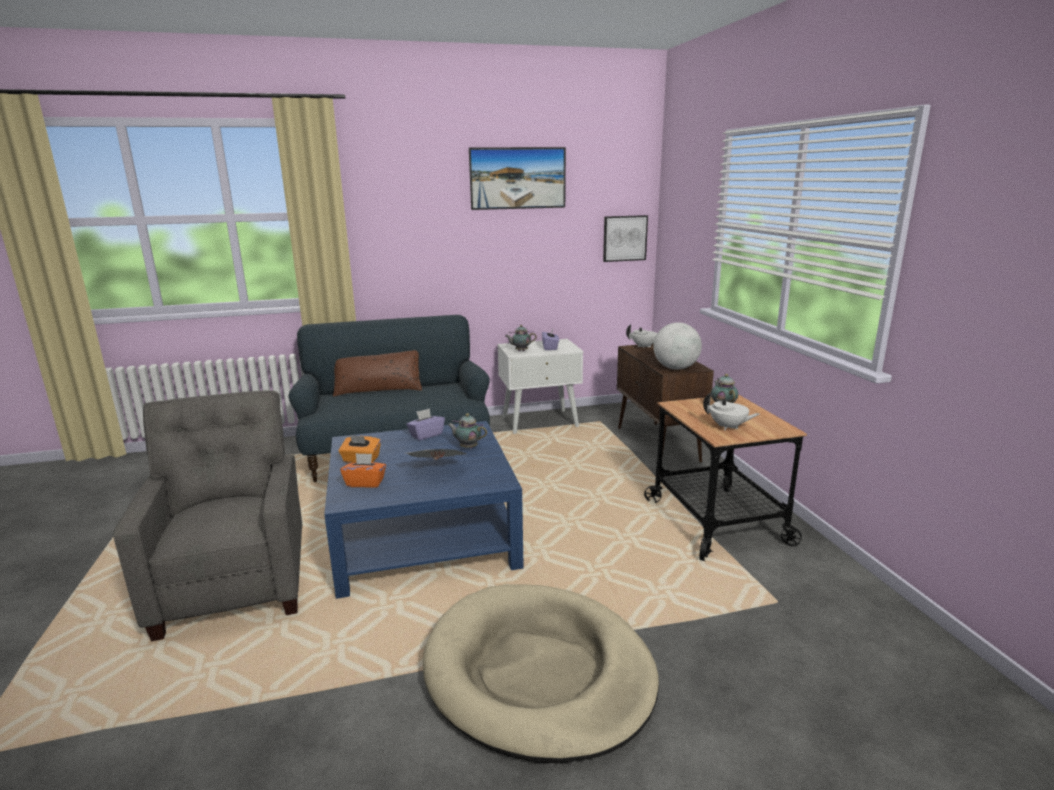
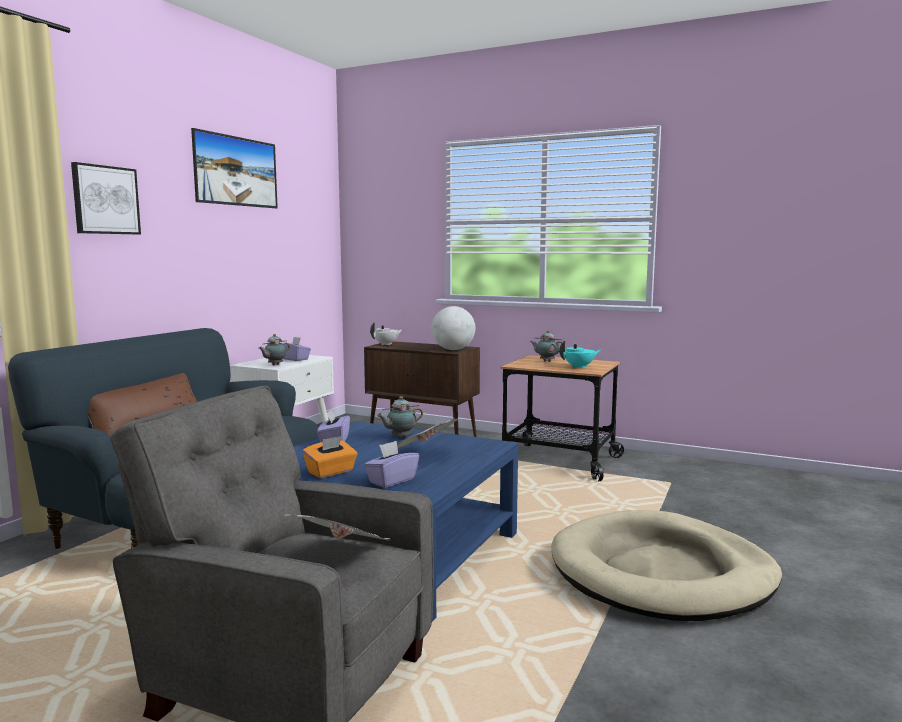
camera: 50 degrees left, 10 degrees down
orange tissue box [340,453,386,488] -> purple tissue box [364,441,419,488]
picture [603,215,648,262] -> picture moved to [71,162,141,234]
white teapot [703,393,759,430] -> turquoise teapot [559,340,601,369]
none -> newspaper [285,515,391,541]

